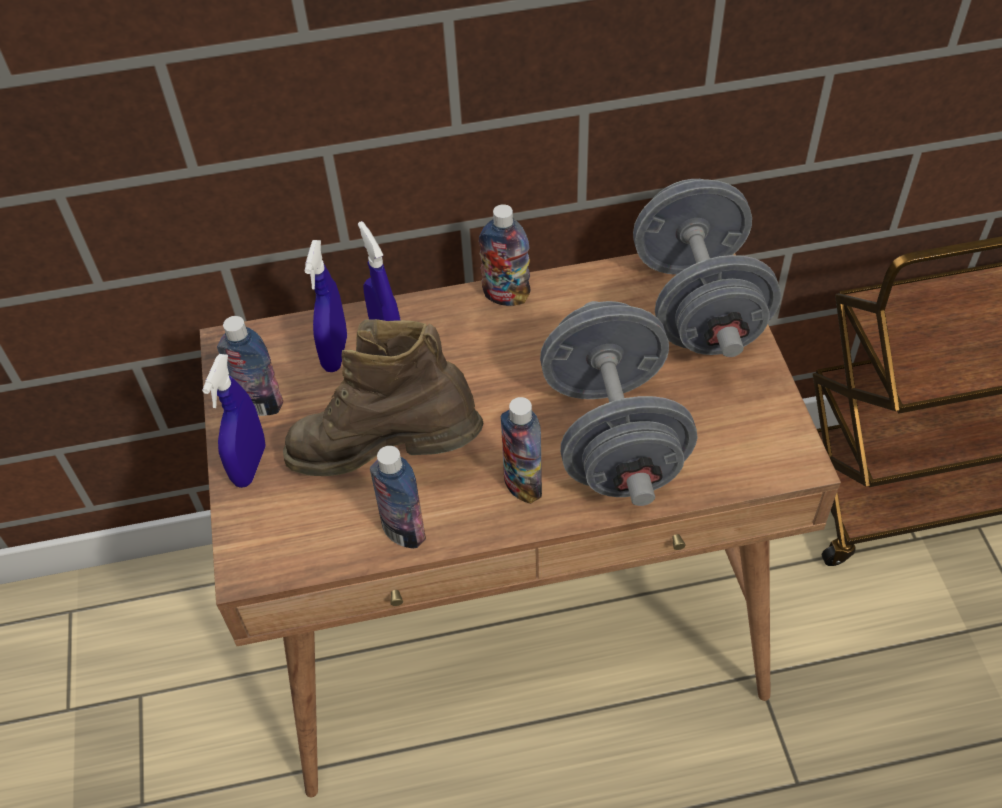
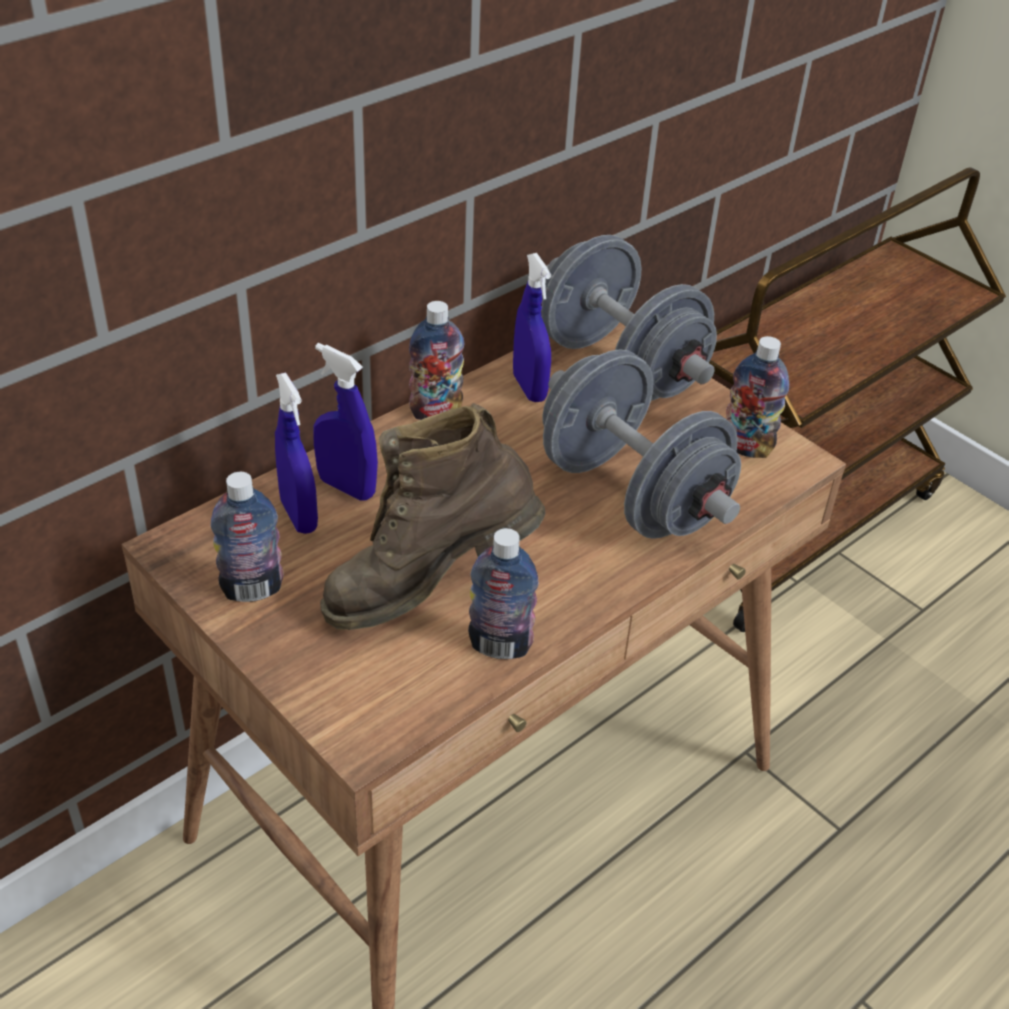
camera: 35 degrees left, 10 degrees down
blue spray bottle [202,354,265,488] -> blue spray bottle moved to [513,253,551,402]
bottle [501,397,542,504] -> bottle moved to [726,336,789,458]

